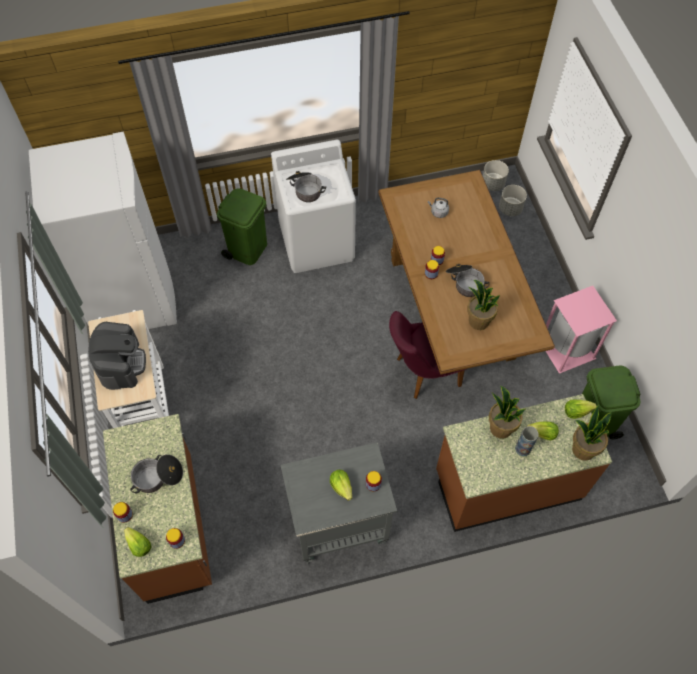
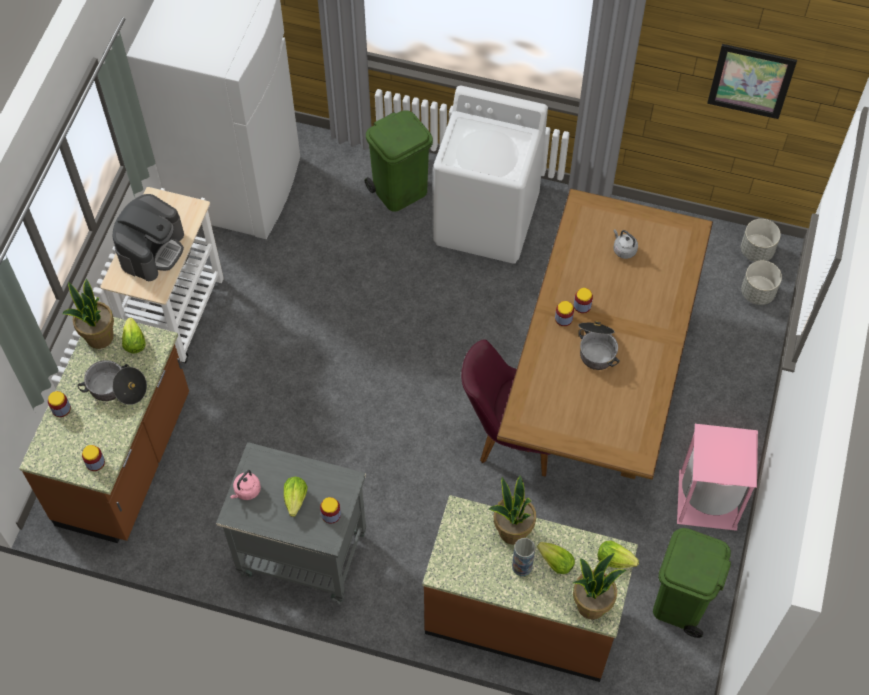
camera: 30 degrees right, 0 degrees up
lettuce [124,527,151,557] -> lettuce moved to [122,318,146,354]
cooking pot [286,171,326,202] -> none
potted plant [467,280,500,330] -> potted plant moved to [62,279,114,349]
none -> pink kettle [230,470,261,500]
none -> picture [707,44,797,119]

